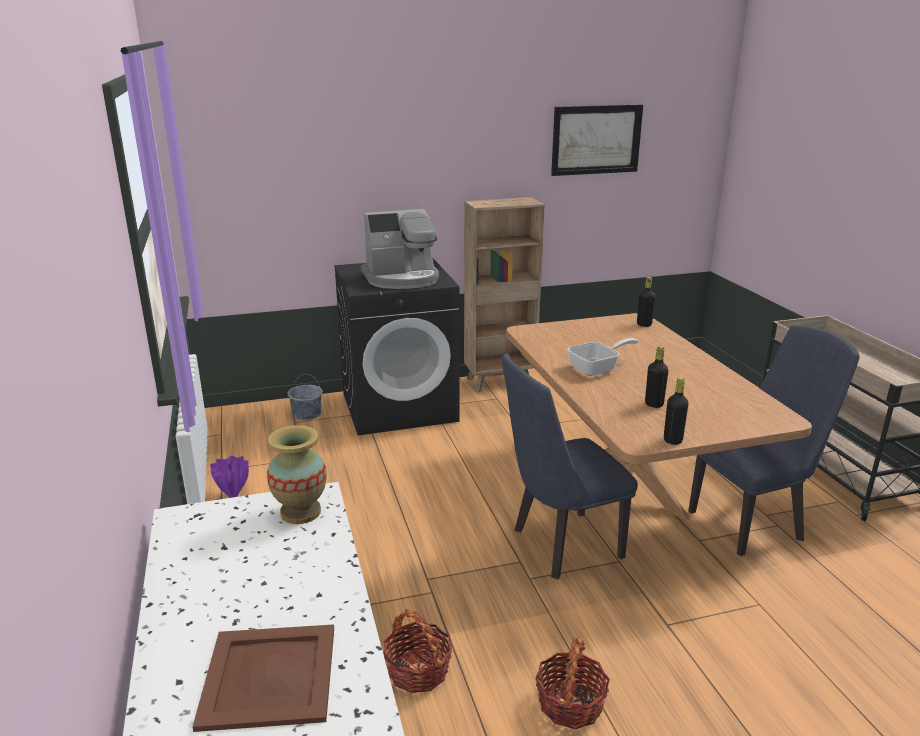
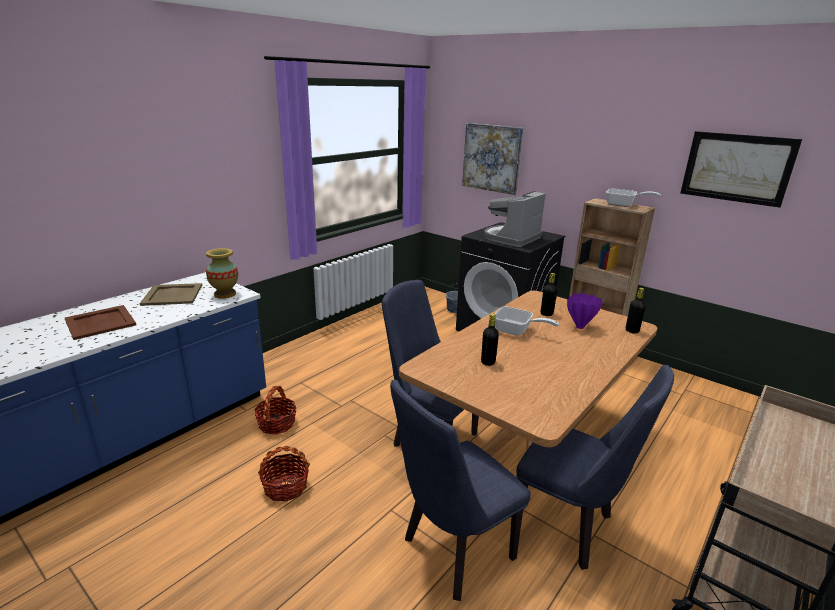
camera: 55 degrees right, 0 degrees up
purple vase [210,456,249,498] -> purple vase moved to [567,293,602,329]
coffee machine [361,209,439,289] -> coffee machine turned 90 degrees clockwise [484,191,546,247]
black bottle [664,377,688,445] -> black bottle moved to [541,273,557,316]
none -> beige tray [140,283,202,306]
none -> blue chair [390,380,531,601]
none -> picture [462,123,523,195]
none -> frying pan [606,189,661,207]

